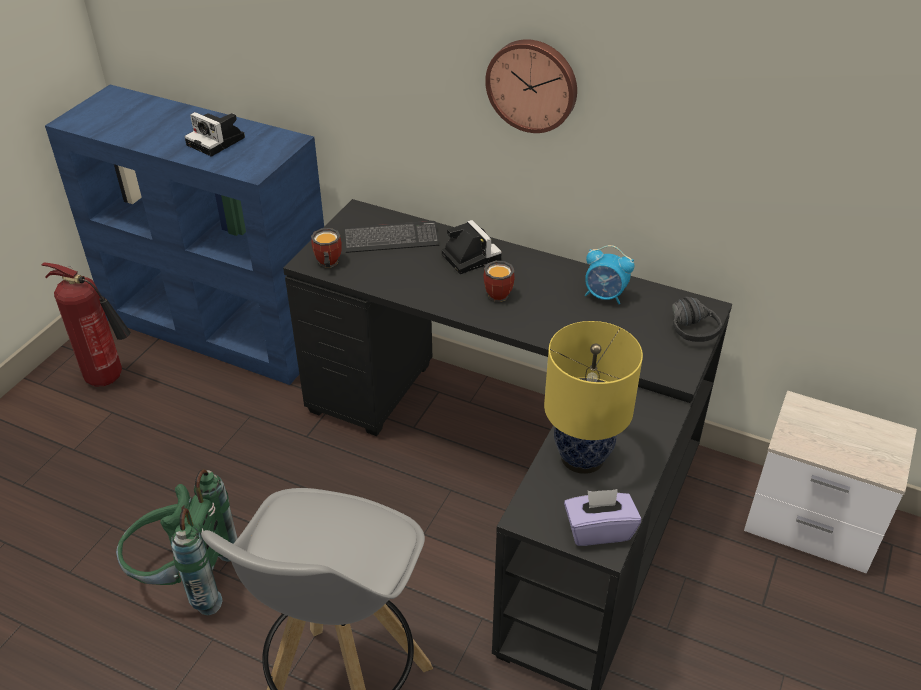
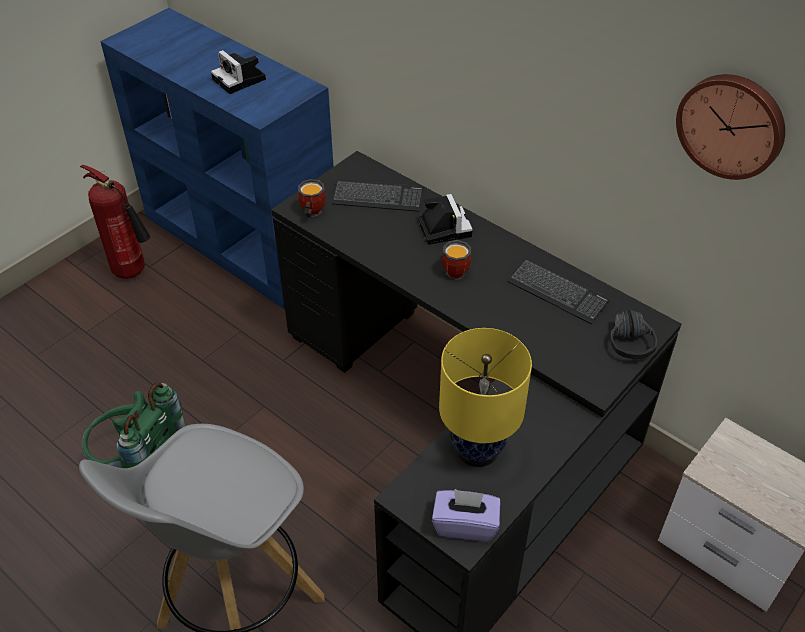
camera: 15 degrees right, 5 degrees up
wall clock [485,39,577,133] -> wall clock moved to [676,74,785,180]
alarm clock [585,245,634,305] -> keyboard [507,258,610,324]

